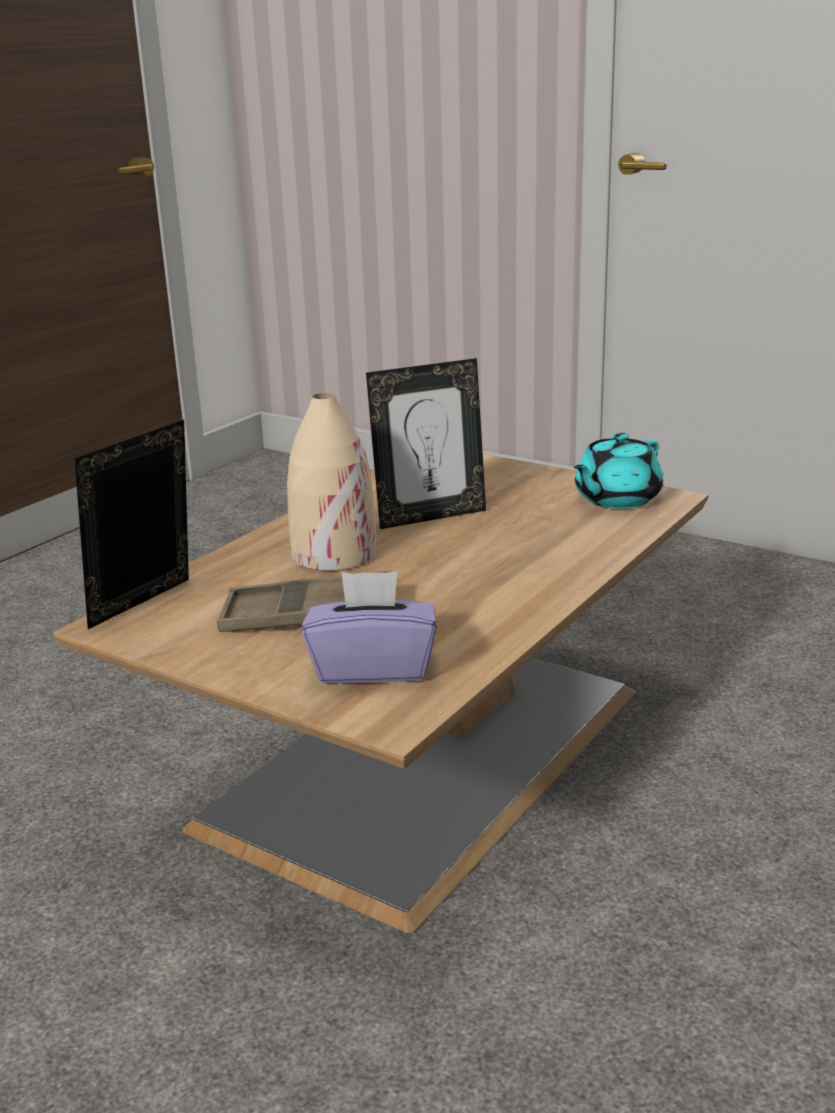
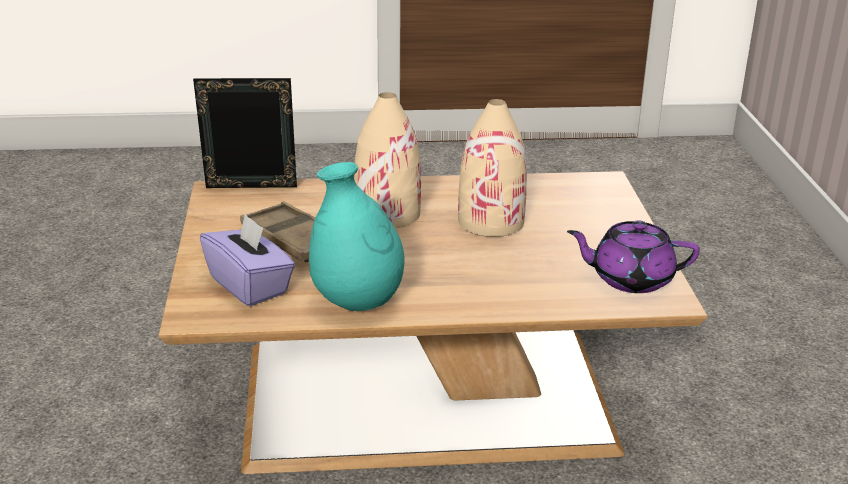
camera: 50 degrees right, 5 degrees up
picture frame [366,358,486,529] -> beige vase [458,99,527,237]
turquoise teapot [574,433,663,509] -> purple teapot [567,220,700,293]
none -> turquoise vase [309,162,405,311]

